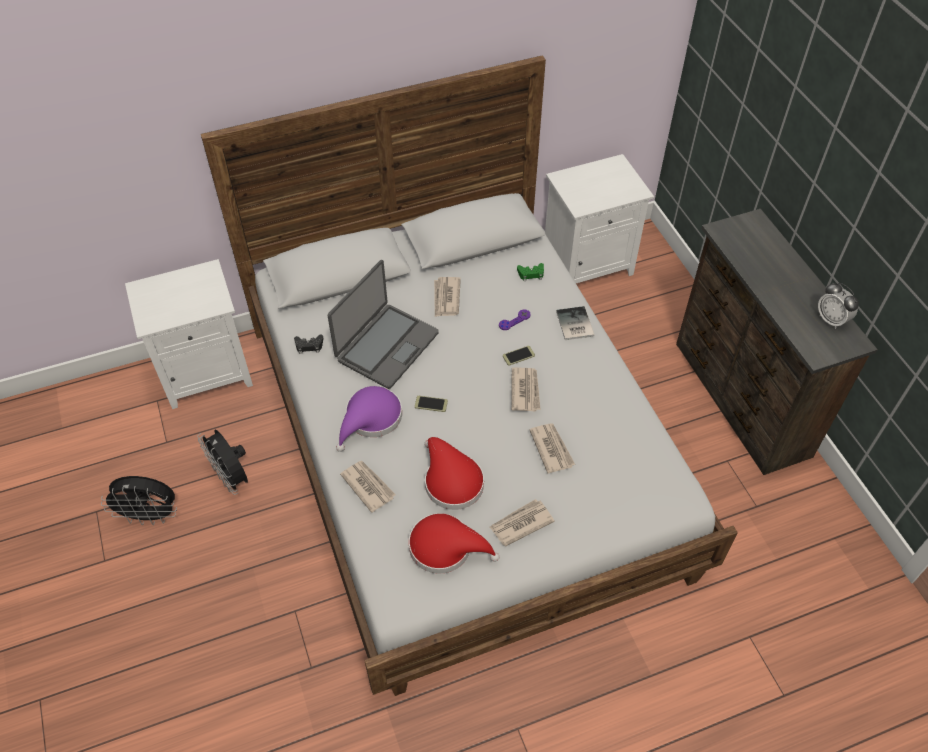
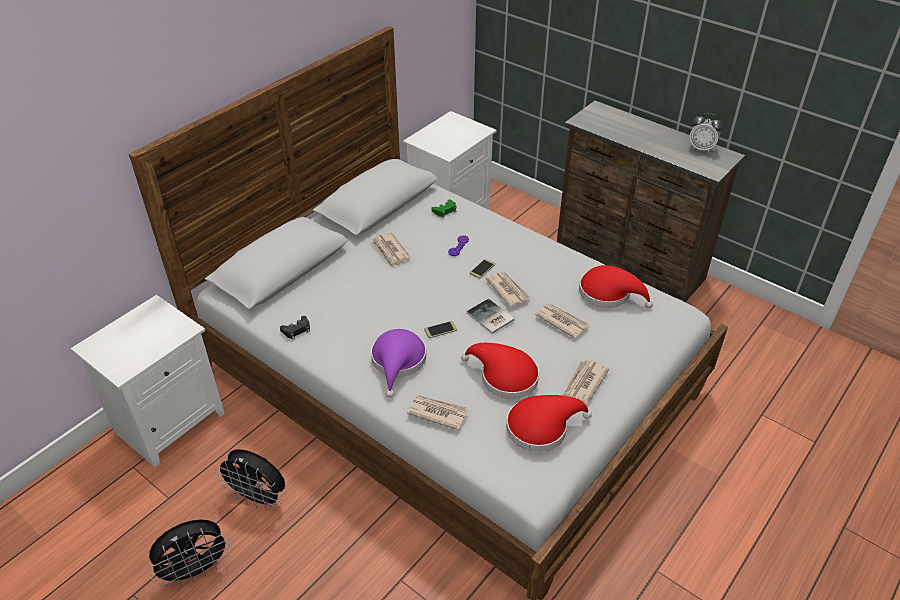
camera: 30 degrees left, 10 degrees down
laptop [328,260,439,389] -> none
book [556,306,594,340] -> book moved to [467,298,515,334]
none -> red hat [579,265,653,308]

